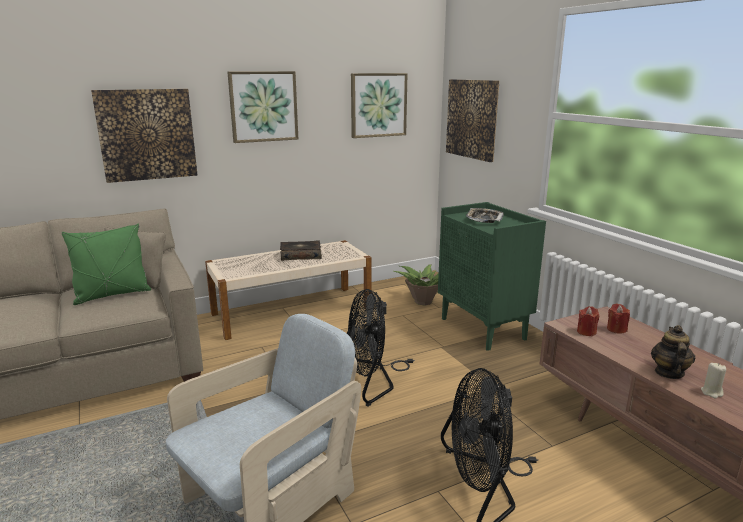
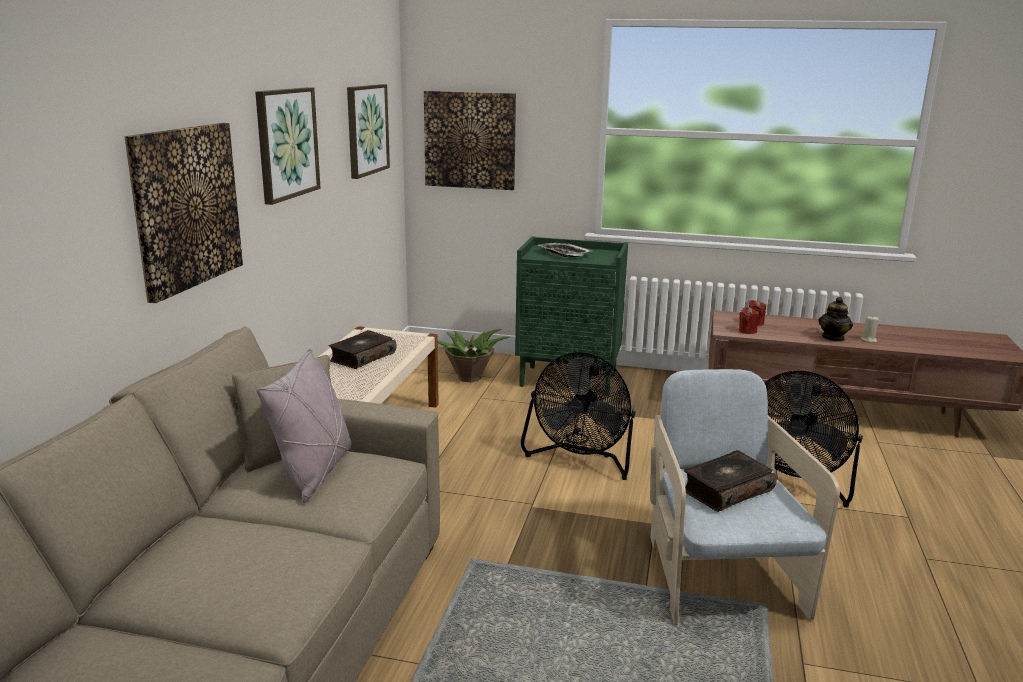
camera: 50 degrees left, 0 degrees up
green pillow [62,224,151,305] -> purple pillow [257,349,351,503]
teapot [651,325,695,379] -> teapot turned 120 degrees counterclockwise [818,297,853,342]
none -> book [684,450,777,512]

